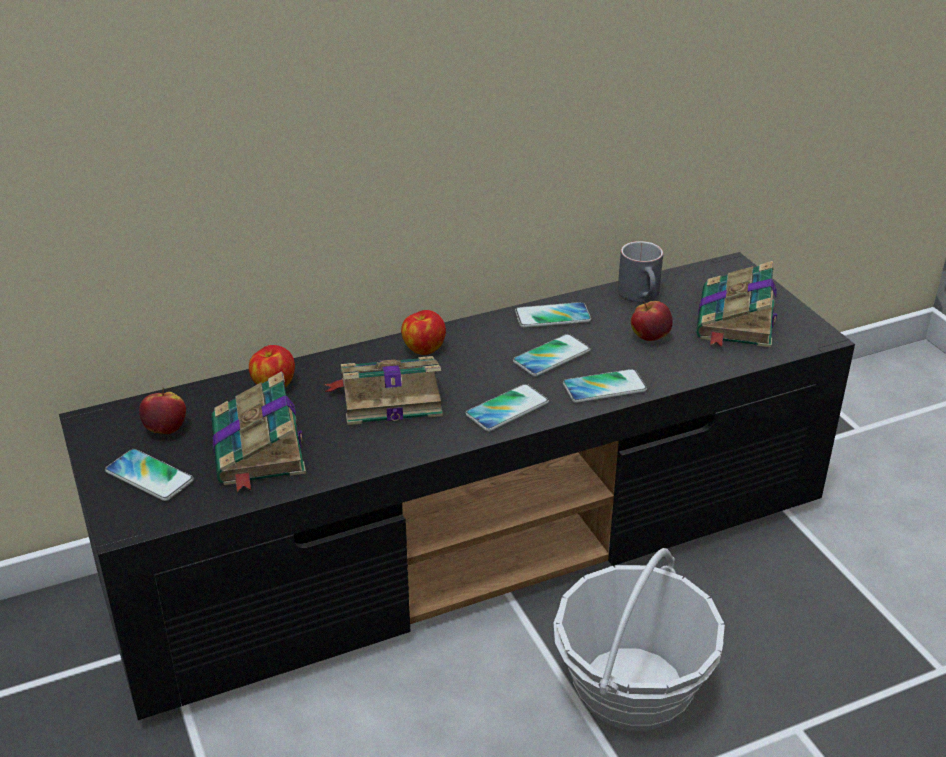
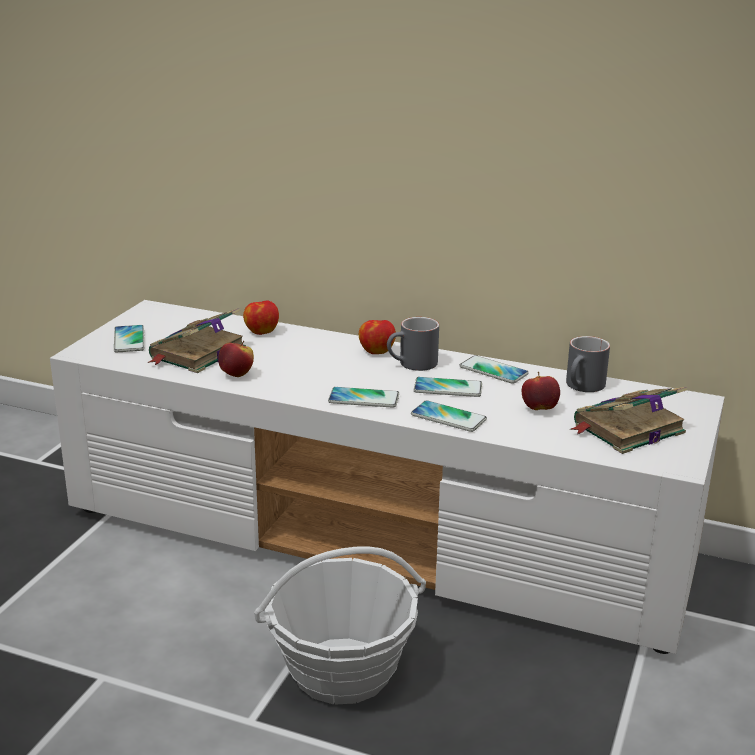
camera: 45 degrees right, 10 degrees down
black tv stand [59,252,855,720] -> white tv stand [50,300,725,654]
apple [139,388,186,434] -> apple moved to [218,341,254,377]
book [324,356,443,425] -> none
none -> grey mug [387,317,439,371]

